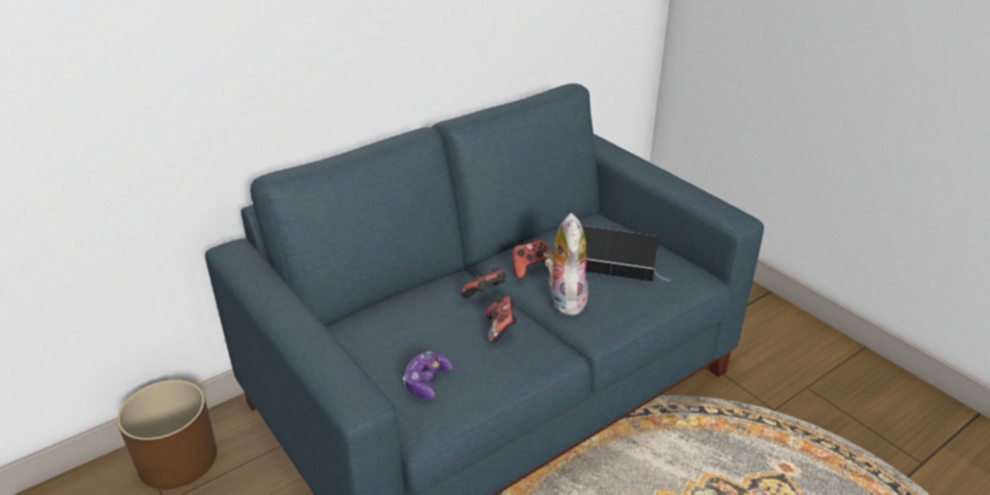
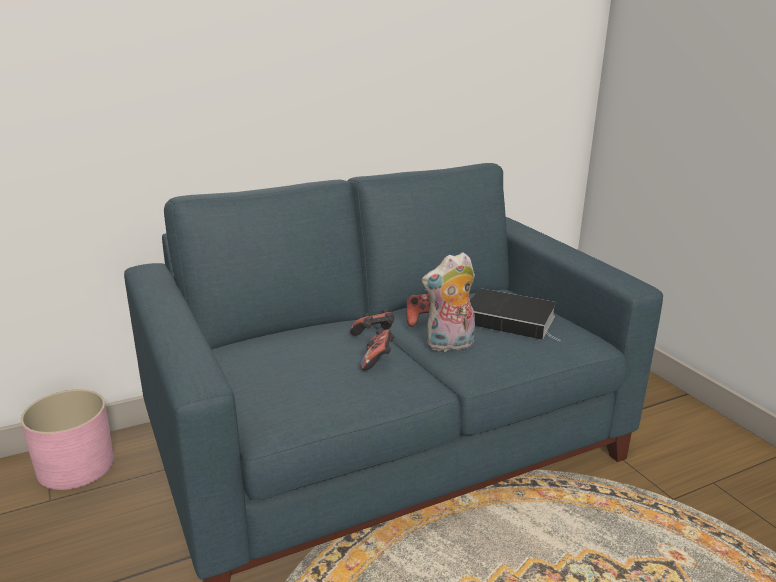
camera: 10 degrees right, 10 degrees down
brown planter [117,380,217,489] -> pink planter [21,390,114,490]
game controller [403,351,452,400] -> none
plush toy [545,213,588,316] -> plush toy turned 120 degrees counterclockwise [422,252,475,352]

